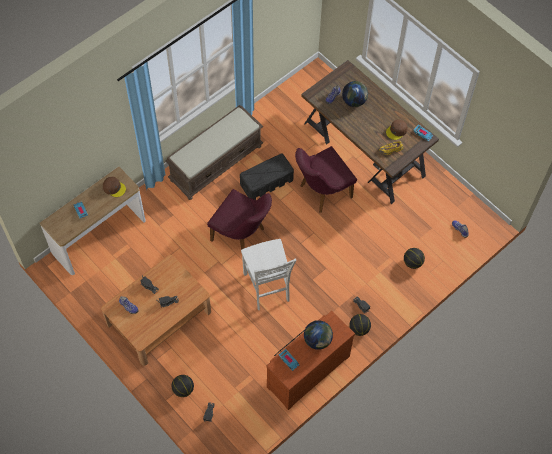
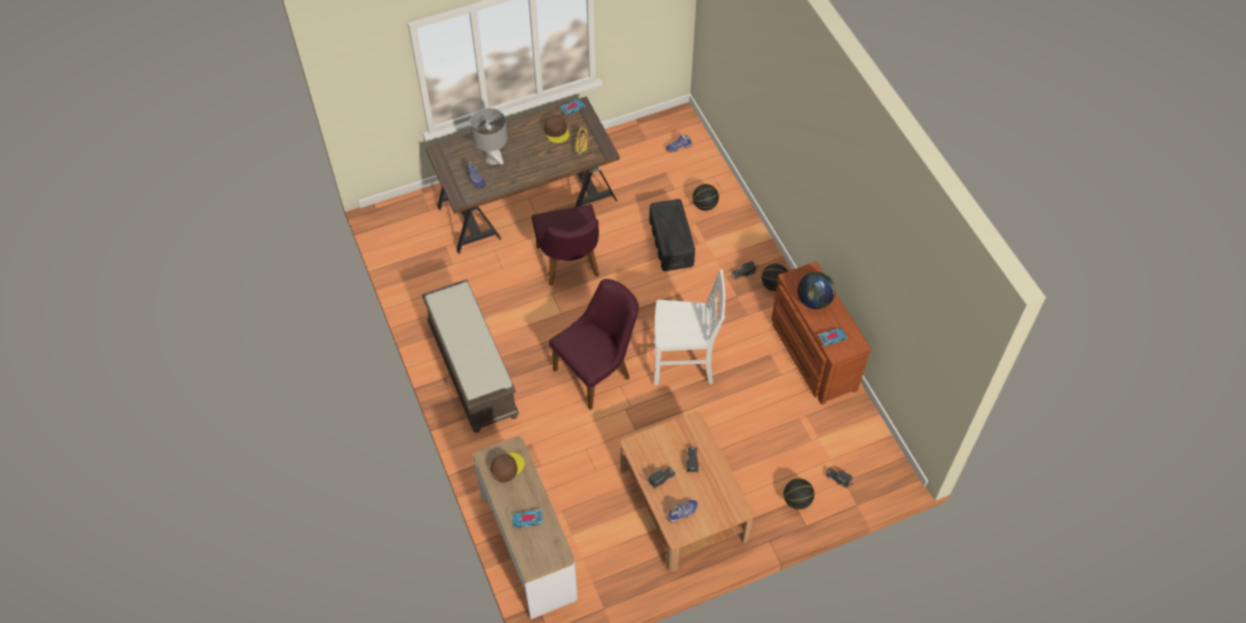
camera: 70 degrees left, 5 degrees down
black storage box [240,154,294,200] -> black storage box moved to [649,199,695,271]
globe [342,81,368,107] -> grey table lamp [470,108,508,165]

